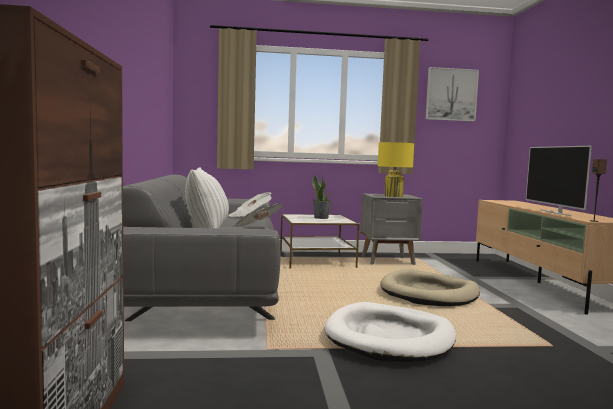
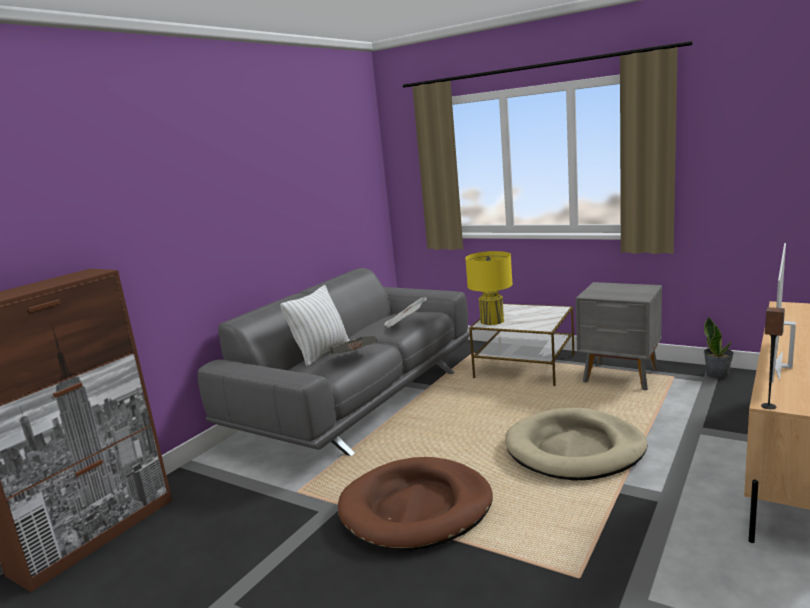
camera: 40 degrees right, 10 degrees up
potted plant [312,175,331,219] -> potted plant moved to [704,316,734,379]
white dog bed [325,302,456,362] -> brown dog bed [338,457,493,551]
yellow table lamp [378,142,414,197] -> yellow table lamp moved to [465,251,513,325]
picture [426,67,479,122] -> none

